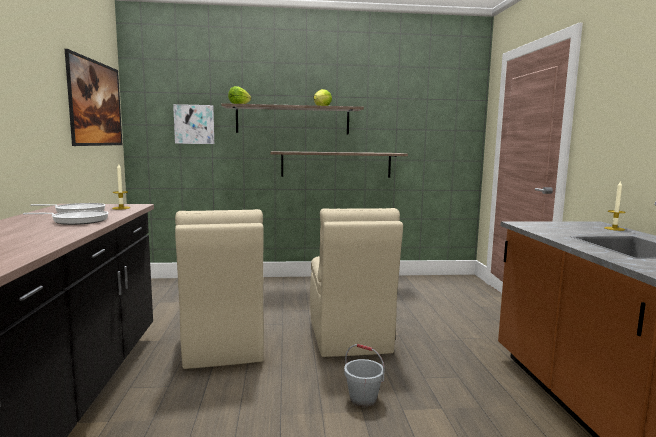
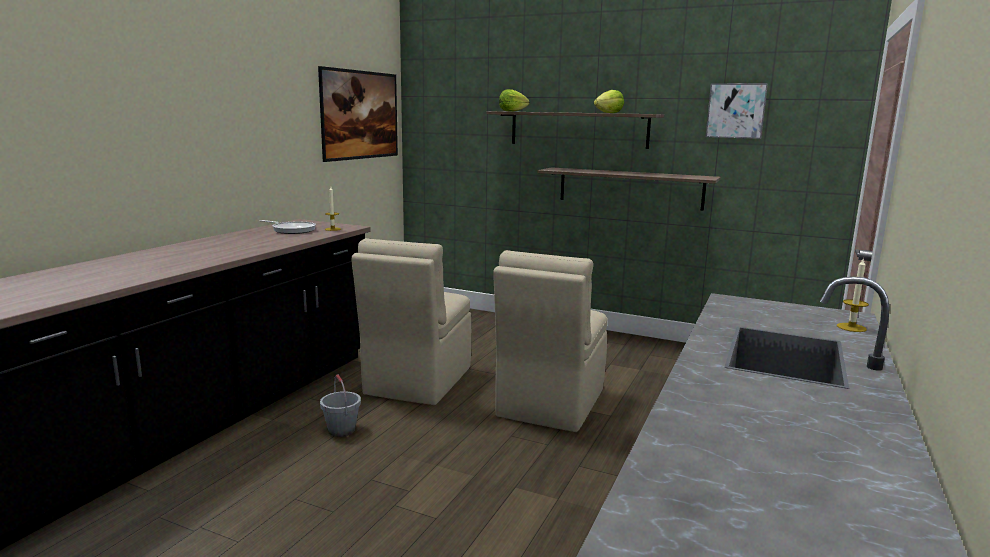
camera: 30 degrees right, 5 degrees up
frying pan [23,210,109,225] -> none
picture [173,104,214,144] -> picture moved to [706,83,768,139]
grey bucket [344,344,385,407] -> grey bucket moved to [320,374,361,437]

